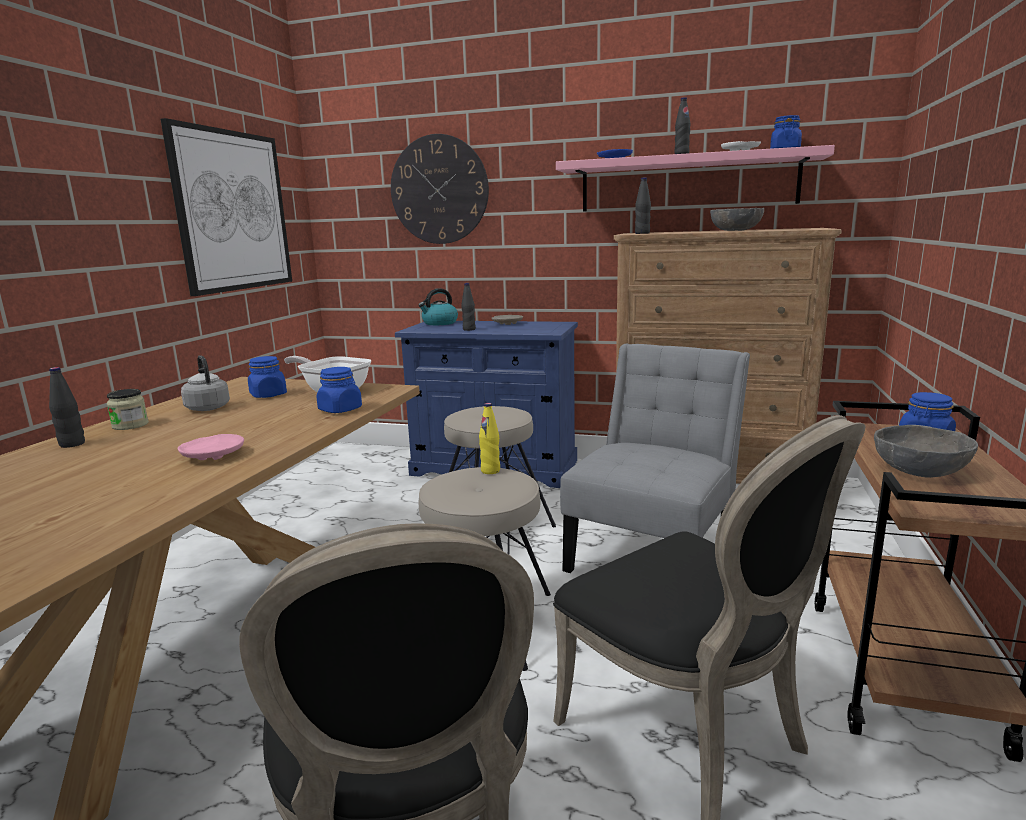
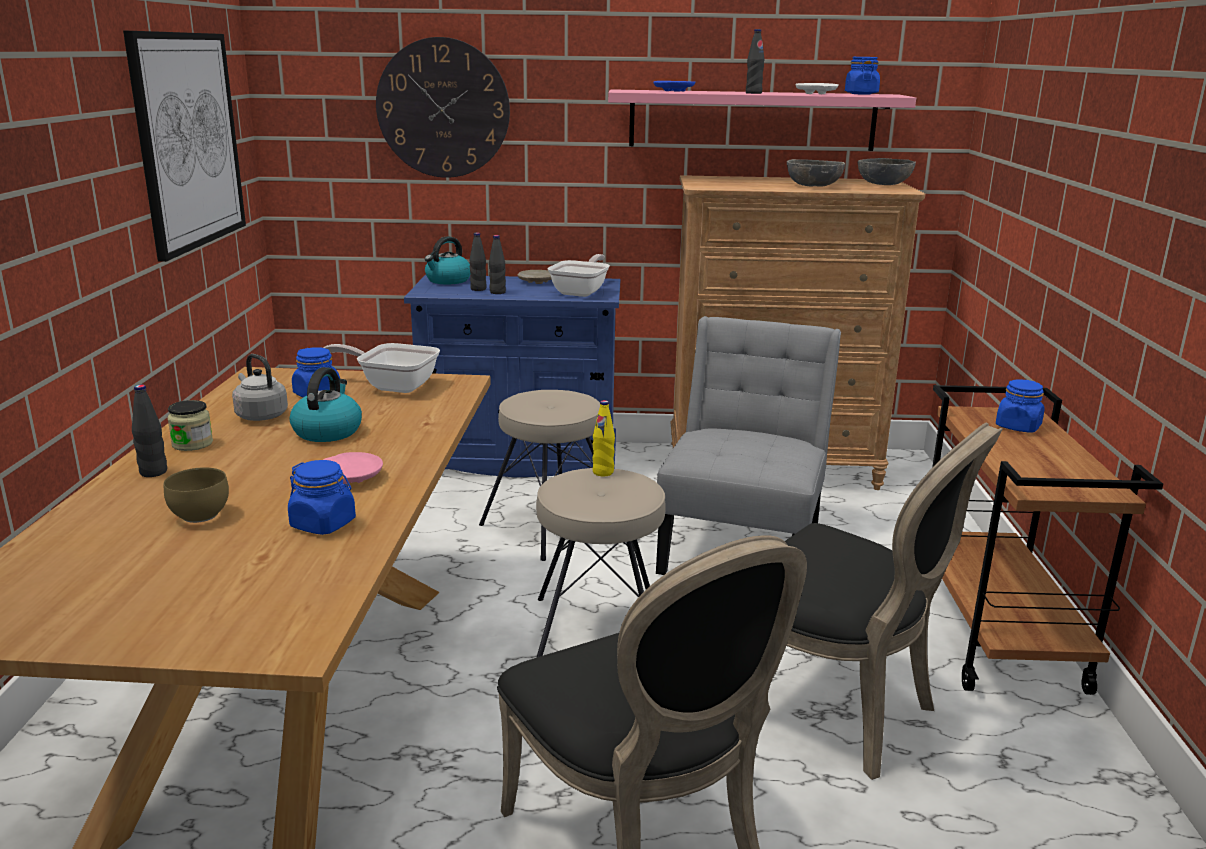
camera: 15 degrees left, 5 degrees up
blue jar [317,367,362,413] -> blue jar moved to [288,460,356,535]
black bottle [635,177,651,234] -> black bottle moved to [469,233,486,291]
grey bowl [874,425,978,478] -> grey bowl moved to [858,158,916,185]
none -> brown bowl [164,467,229,523]
none -> kettle [290,367,362,442]
none -> frying pan [547,254,610,297]

